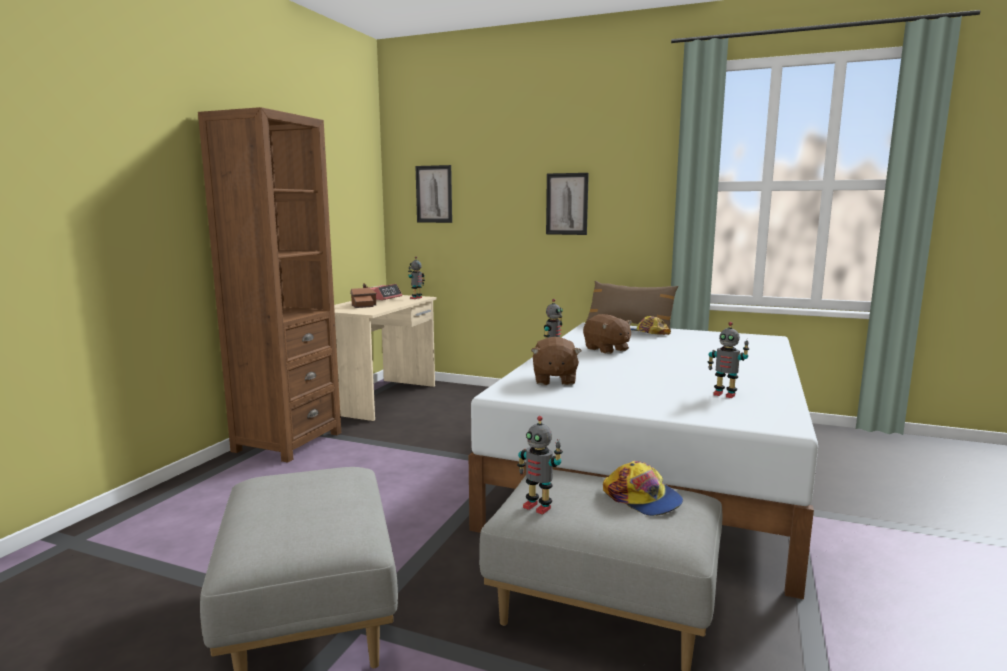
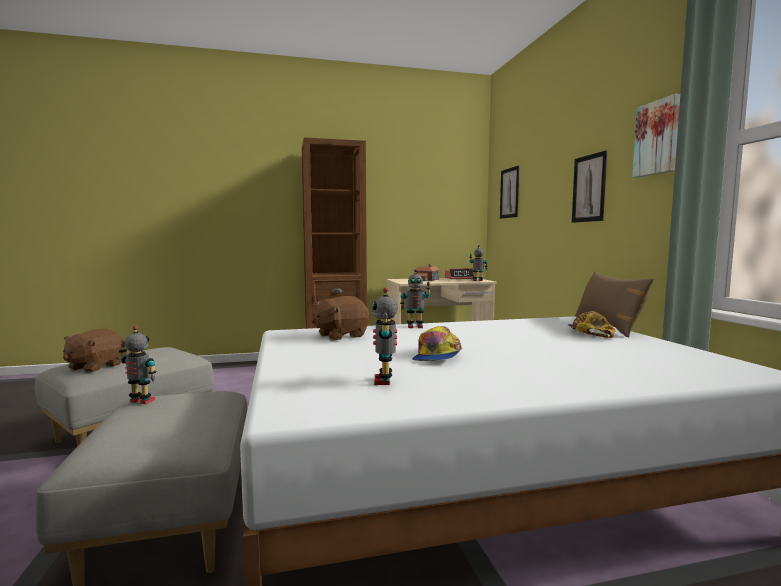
camera: 55 degrees right, 5 degrees down
toy robot [517,416,563,515] -> toy robot turned 105 degrees clockwise [119,326,156,404]
brown plush toy [583,314,632,354] -> brown plush toy moved to [63,328,125,373]
cap [603,461,683,516] -> cap moved to [412,326,462,361]
none -> picture [632,94,680,177]

